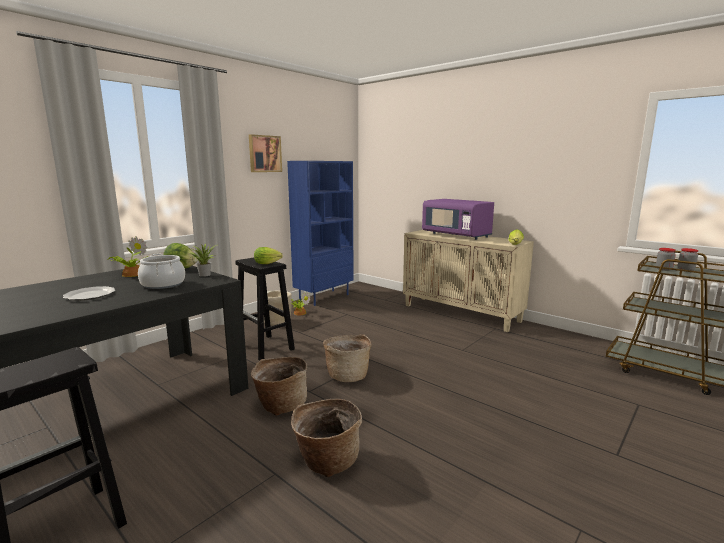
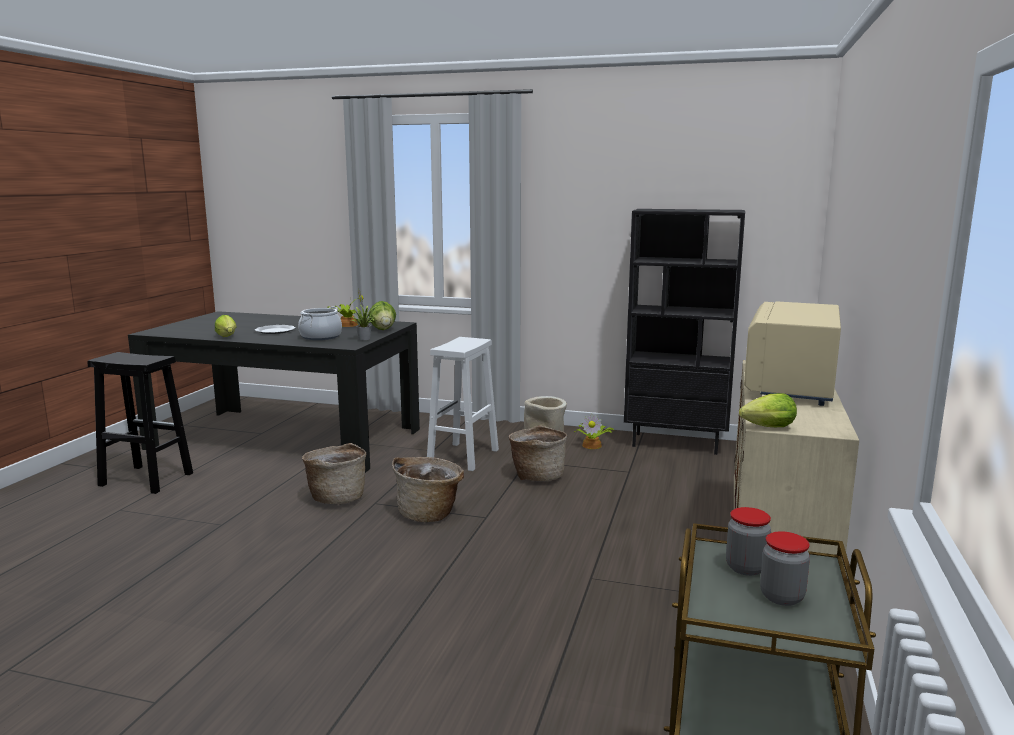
camera: 65 degrees right, 0 degrees up
black stool [235,257,295,361] -> white stool [427,337,499,471]
picture [249,134,282,172] -> none
lettuce [254,247,283,264] -> lettuce moved to [215,315,237,337]
blue bookcase [287,161,354,306] -> black bookcase [624,209,745,455]
basket [291,399,362,477] -> basket moved to [509,425,567,481]
purple microwave [422,199,494,240] -> beige microwave [744,301,841,406]

